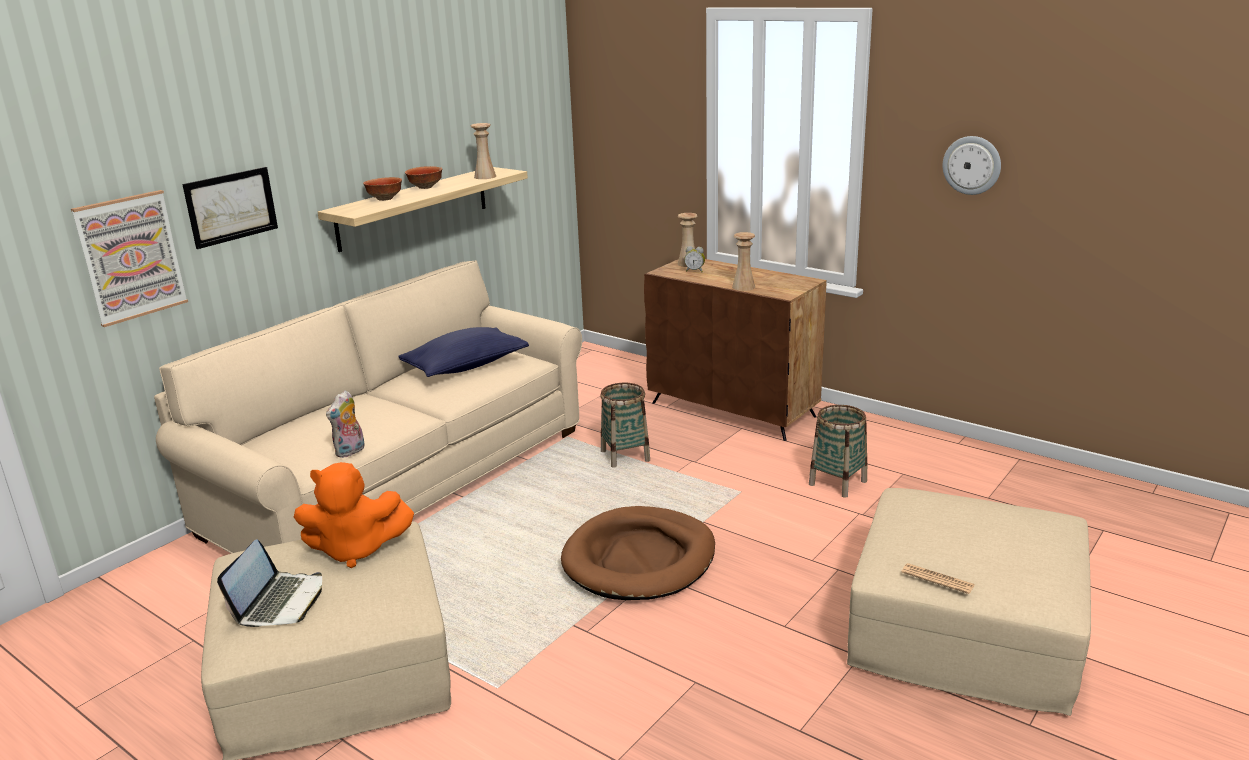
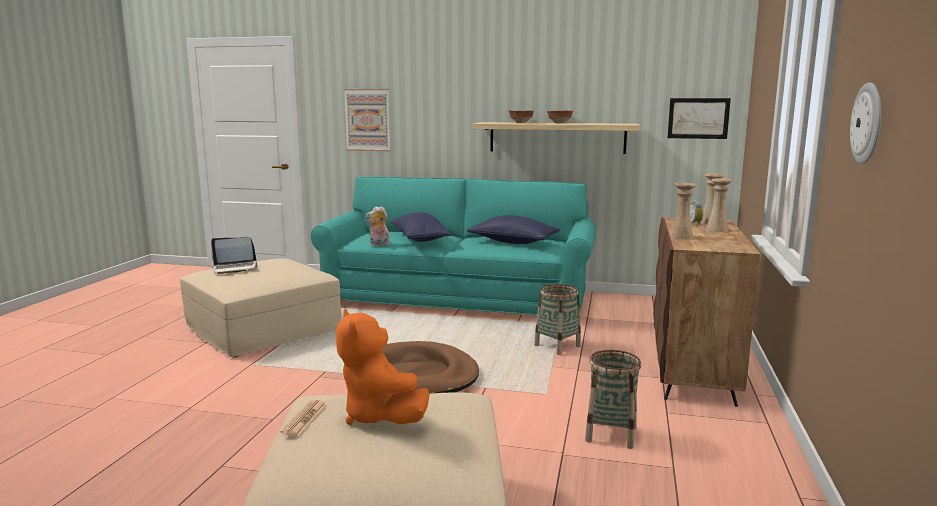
camera: 65 degrees right, 10 degrees down
beige sofa [154,260,582,554] -> turquoise sofa [311,177,596,315]
picture [182,167,278,249] -> picture moved to [668,98,731,139]
orange plush toy [294,462,414,568] -> orange plush toy moved to [336,309,430,425]
beige vase [470,123,496,179] -> beige vase moved to [706,178,732,232]
none -> blue pillow [391,212,451,242]

